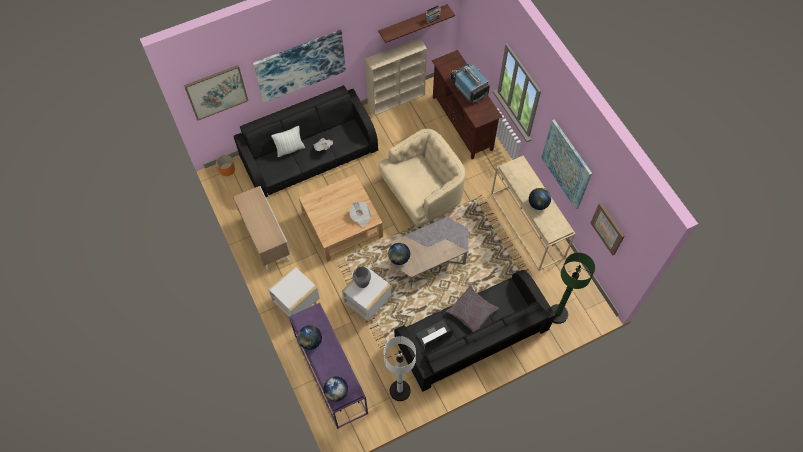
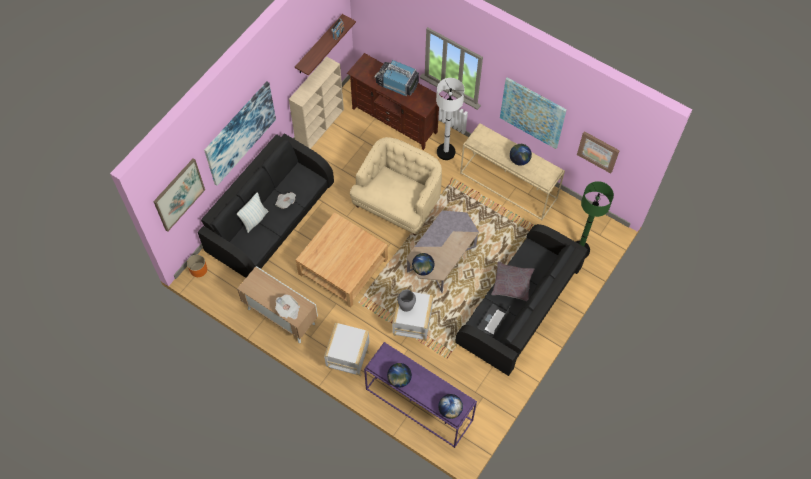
camera: 30 degrees left, 0 degrees up
newspaper [349,201,372,227] -> newspaper moved to [275,294,300,320]
white floor lamp [384,336,416,401] -> white floor lamp moved to [436,78,465,160]

